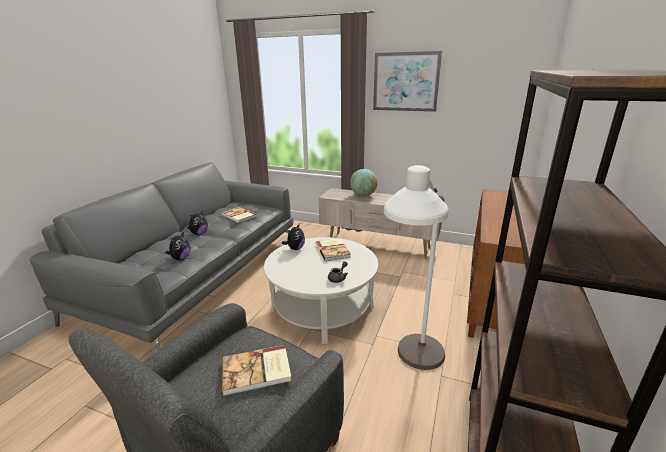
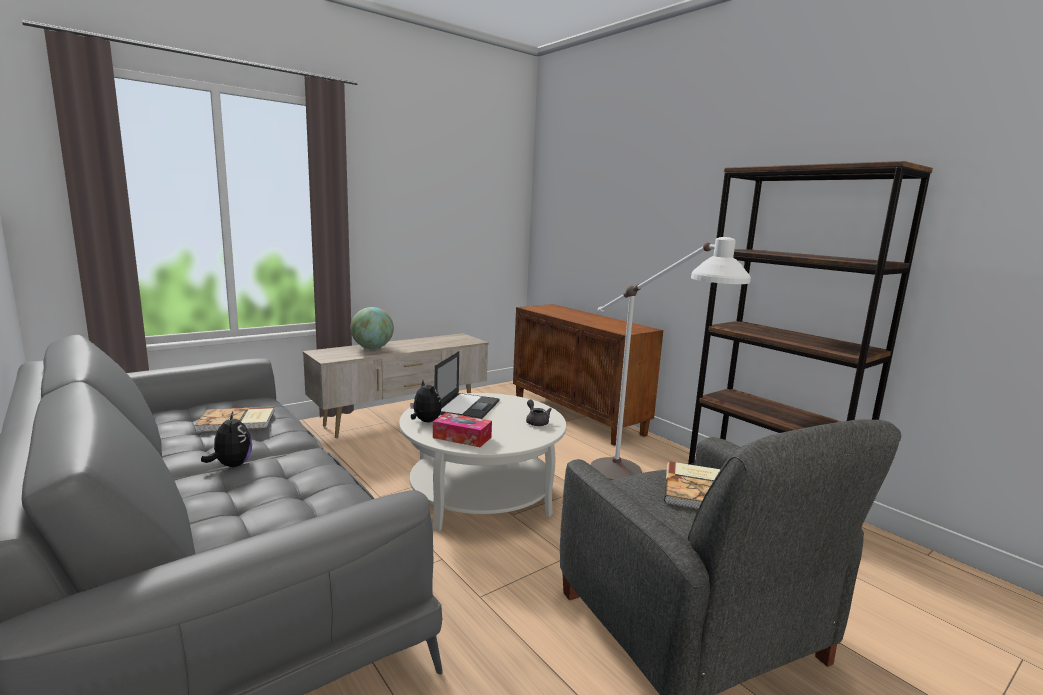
camera: 60 degrees left, 10 degrees down
plush toy [166,231,191,260] -> none
book [316,238,351,261] -> laptop [435,351,499,419]
picture [373,51,442,112] -> none
none -> tissue box [433,413,492,447]

